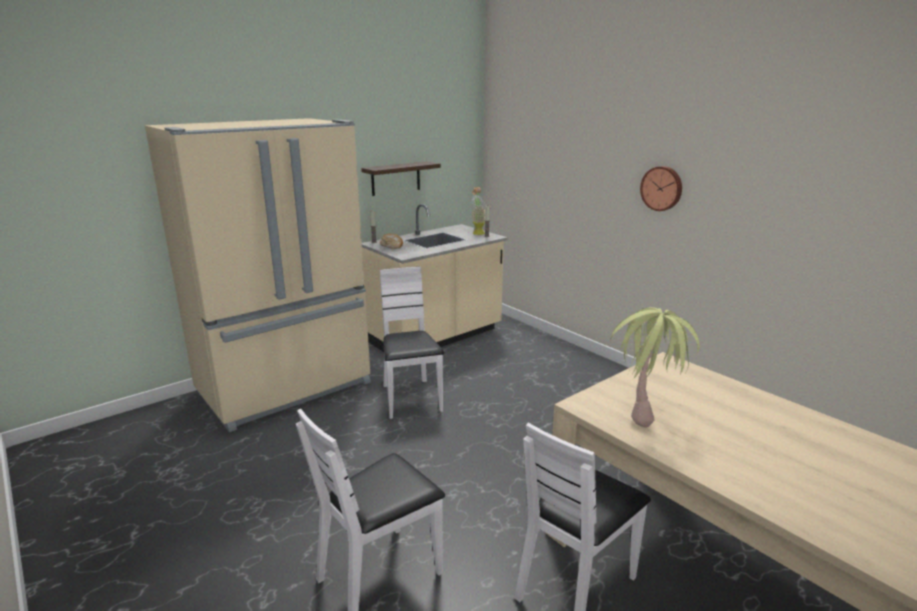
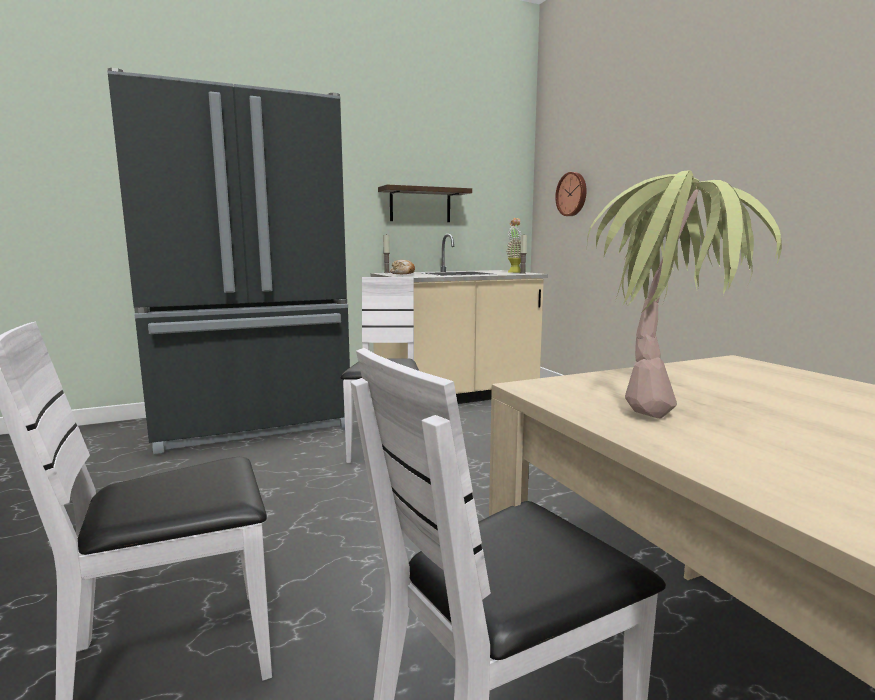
camera: 15 degrees right, 10 degrees down
beige fridge [145,118,371,432] -> black fridge [107,68,350,454]
wall clock [640,166,682,211] -> wall clock moved to [555,172,587,216]

